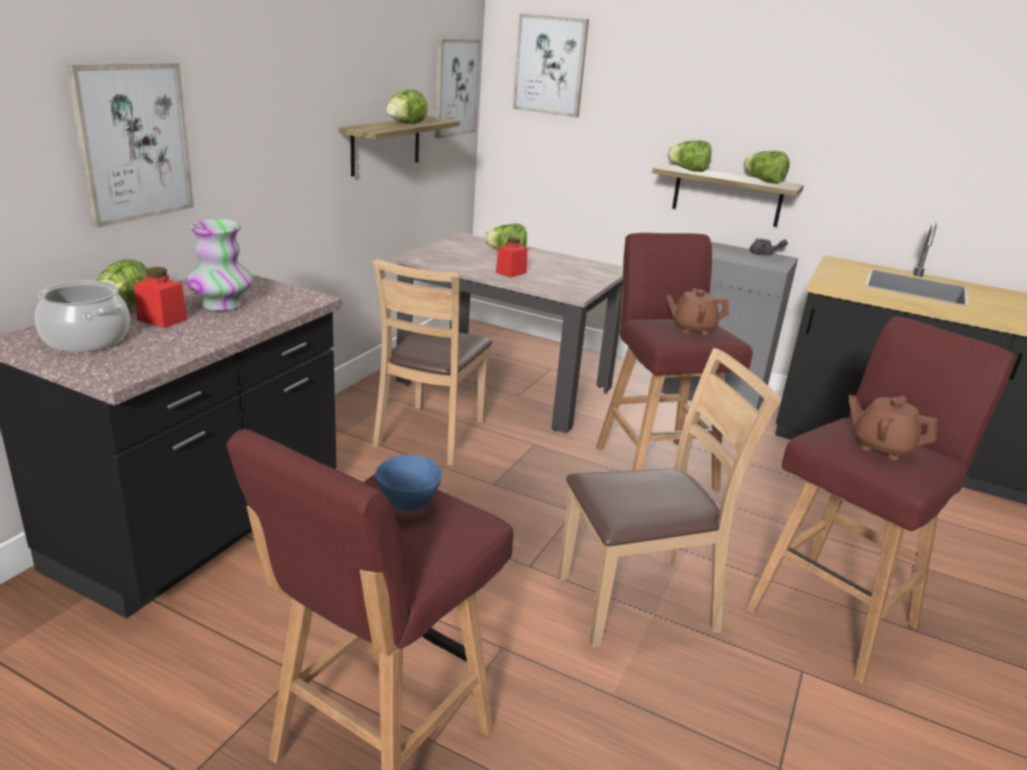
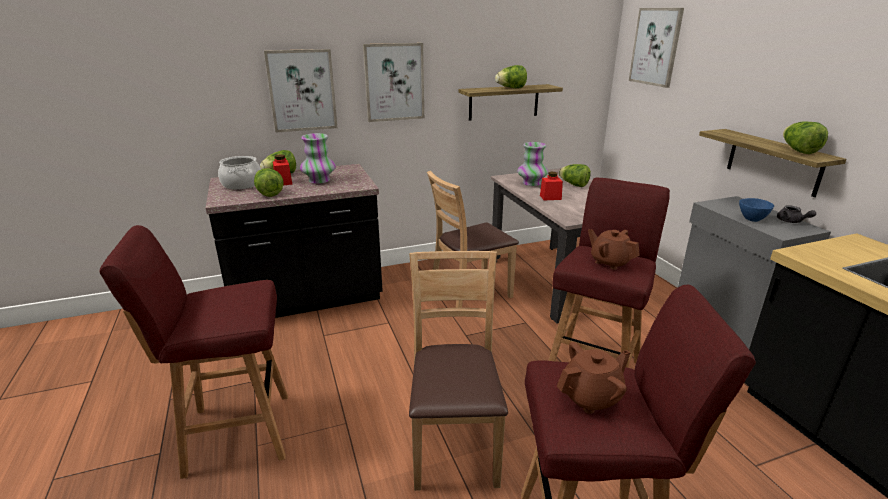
camera: 45 degrees right, 0 degrees up
blue bowl [375,455,442,512] -> blue bowl moved to [739,198,774,222]
picture [435,38,480,138] -> picture moved to [363,43,424,122]
brown chair [558,348,781,648] -> brown chair turned 120 degrees counterclockwise [409,251,508,491]
lettuce [667,140,712,172] -> lettuce moved to [254,168,284,197]
brown teapot [848,395,937,460] -> brown teapot turned 75 degrees clockwise [557,342,630,414]
none -> vase [517,142,548,186]

